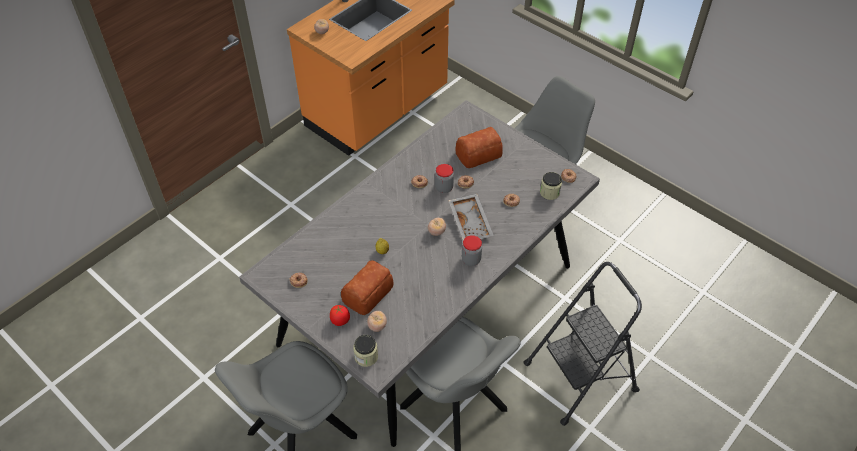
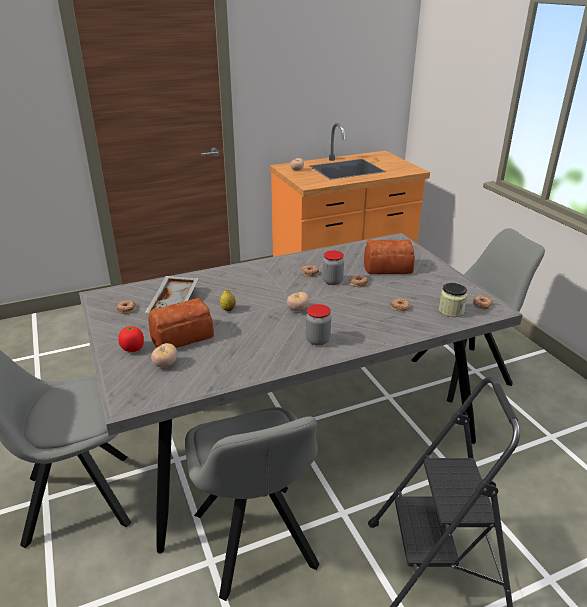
camera: 25 degrees right, 20 degrees down
jar [353,335,378,367] -> none
grey tray [448,194,494,240] -> grey tray moved to [145,276,199,313]

